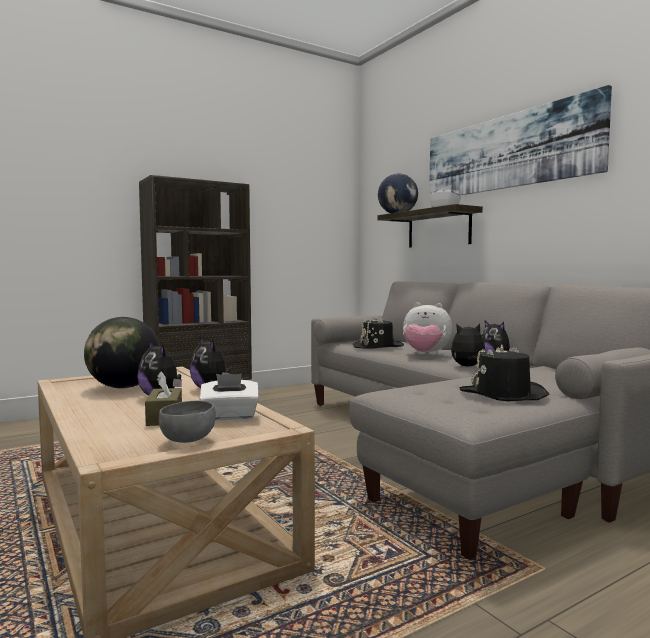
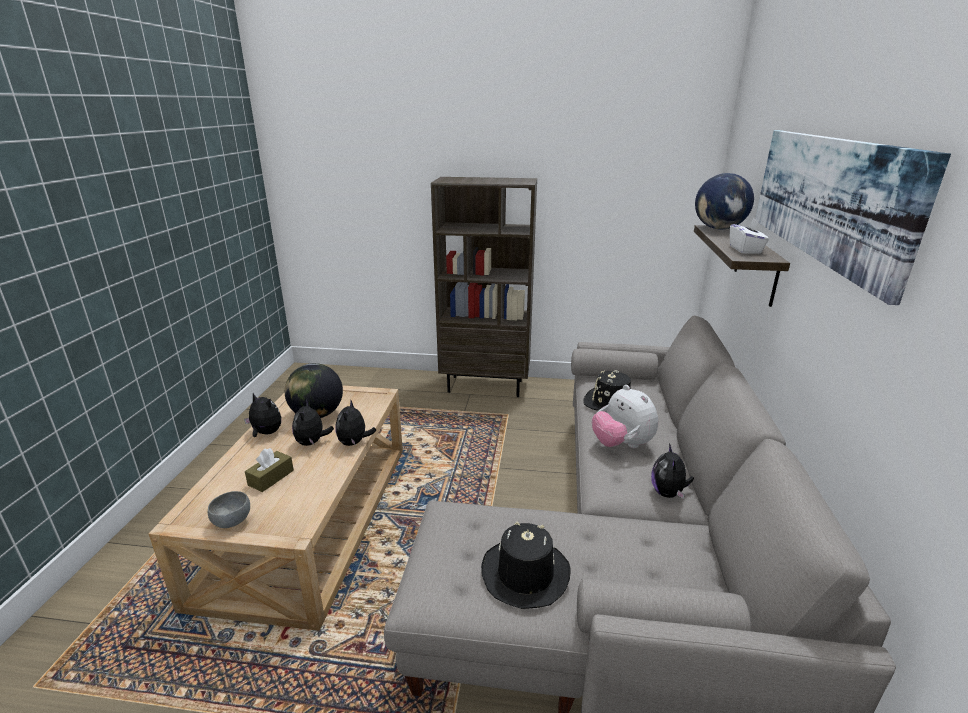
camera: 40 degrees right, 20 degrees up
white tissue box [200,374,259,421] -> none
plush toy [451,323,485,367] -> plush toy moved to [244,393,281,437]

